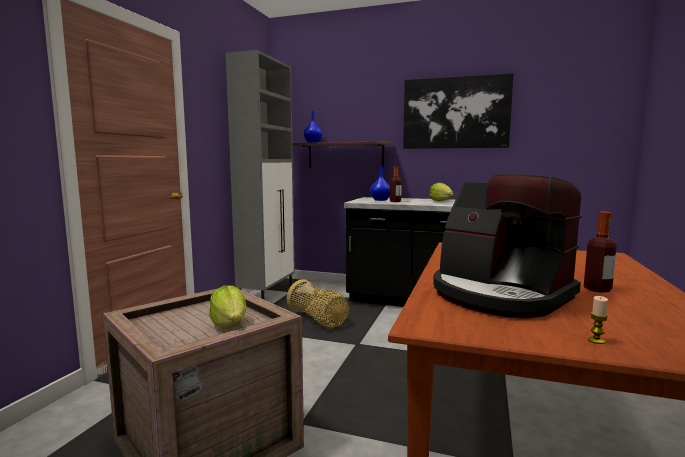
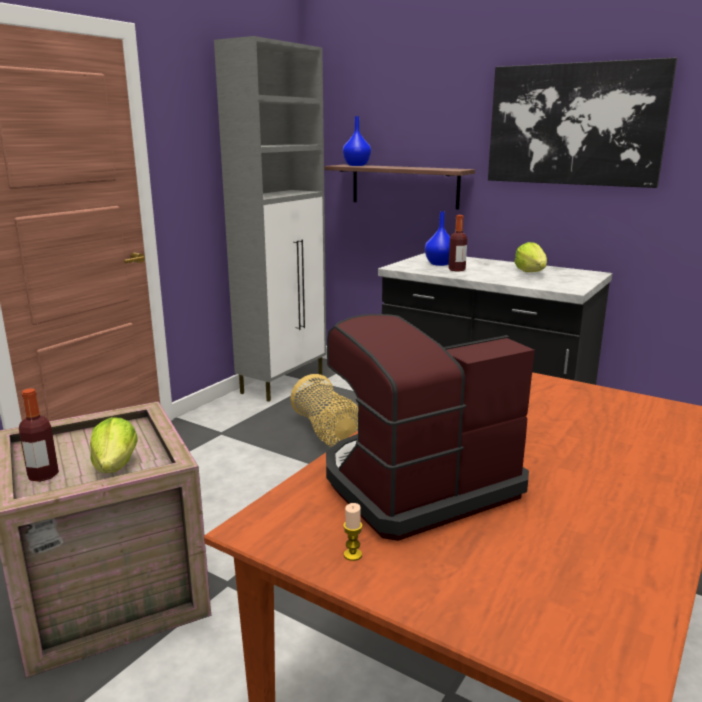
camera: 15 degrees right, 10 degrees up
coffee machine [433,174,582,319] -> coffee machine turned 90 degrees clockwise [326,314,535,541]
bottle [584,212,617,293] -> bottle moved to [19,388,59,482]
candle [588,296,608,344] -> candle moved to [343,503,363,561]

